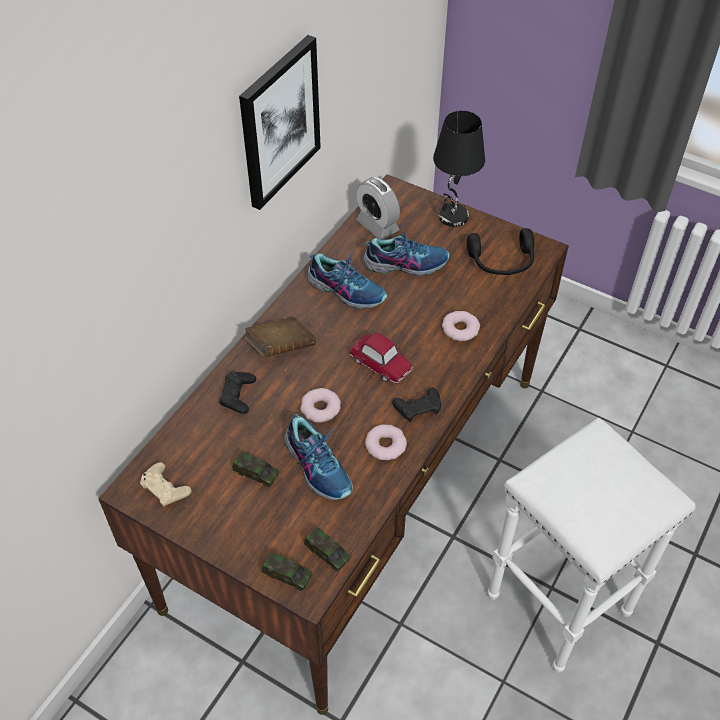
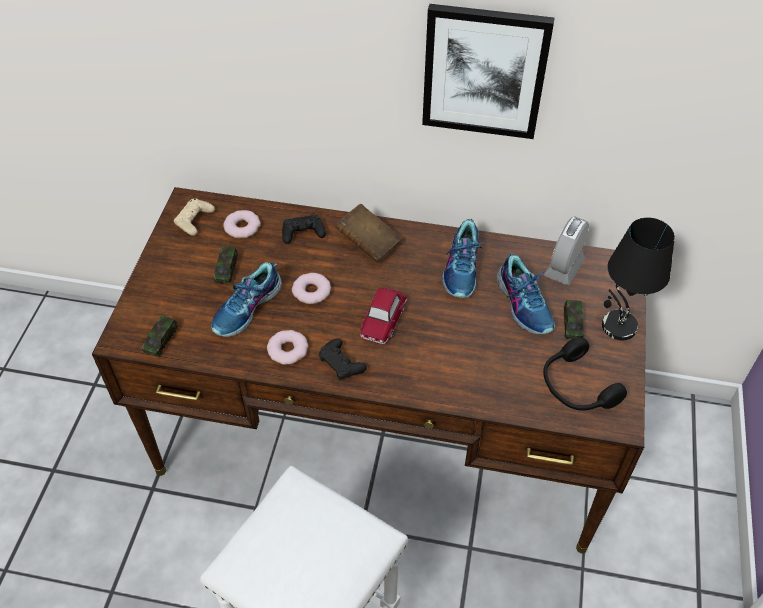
camera: 70 degrees right, 0 degrees up
toy car [262,552,312,591] -> toy car moved to [564,300,584,339]
donut [442,311,480,341] -> donut moved to [224,210,261,238]

